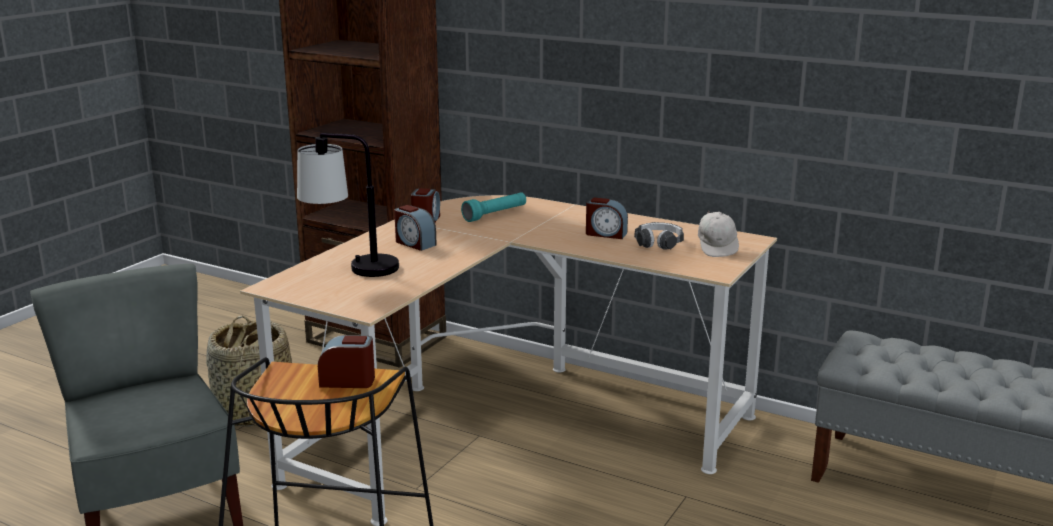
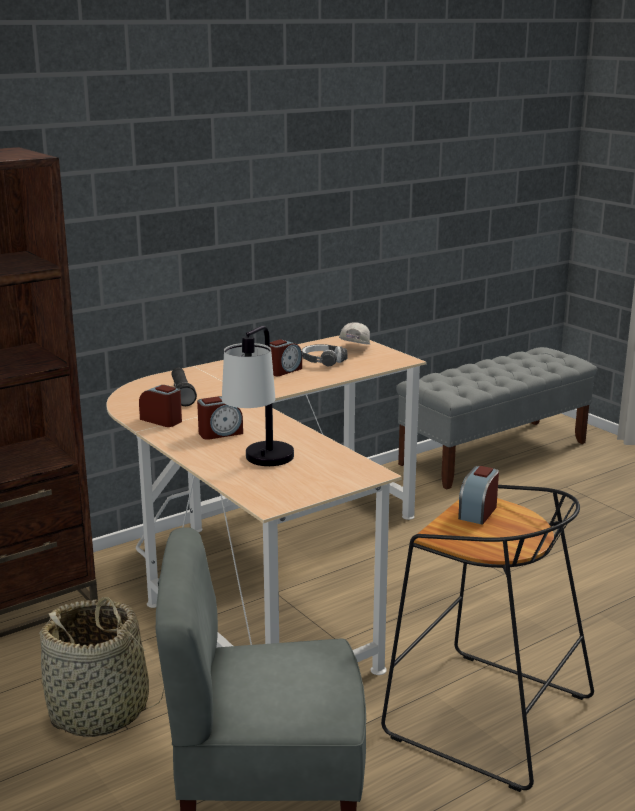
camera: 65 degrees left, 0 degrees up
turquoise flashlight [461,192,526,222] -> black flashlight [171,367,197,406]
white cap [698,210,739,257] -> white cap turned 105 degrees counterclockwise [339,322,371,345]

